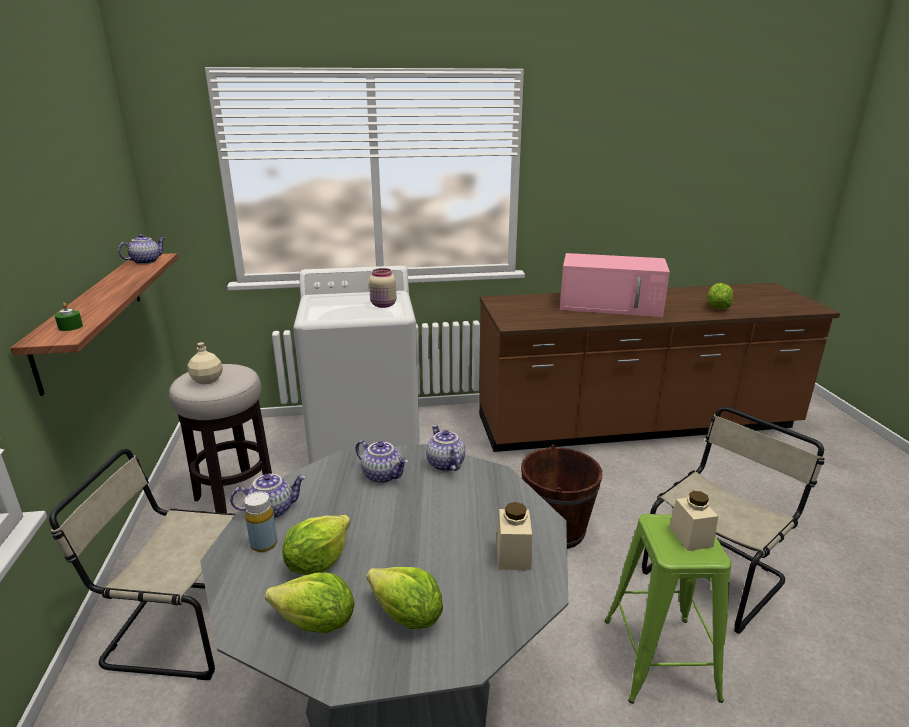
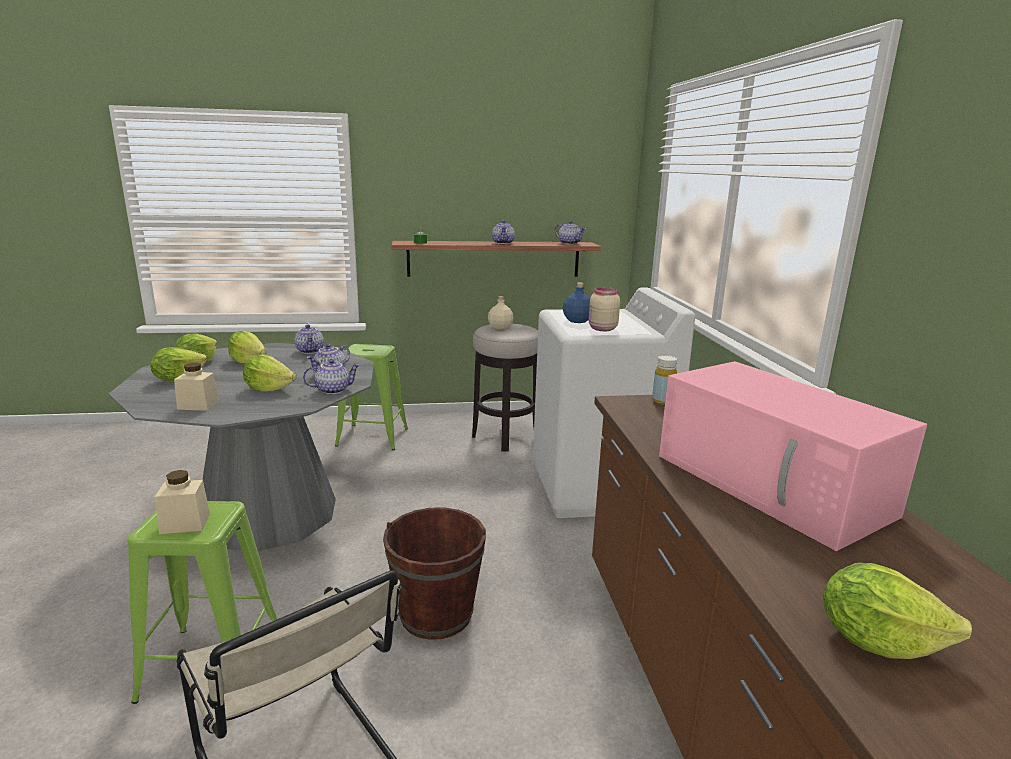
camera: 90 degrees right, 5 degrees down
beige chair [49,449,235,680] -> green stool [335,344,408,450]
yellow bottle [244,491,277,552] -> yellow bottle moved to [652,355,677,405]
pink microwave [560,253,670,317] -> pink microwave turned 45 degrees counterclockwise [659,361,927,551]
none -> lettuce [243,354,296,392]
none -> teapot [492,220,515,244]
none -> blue bottle [563,282,590,323]

